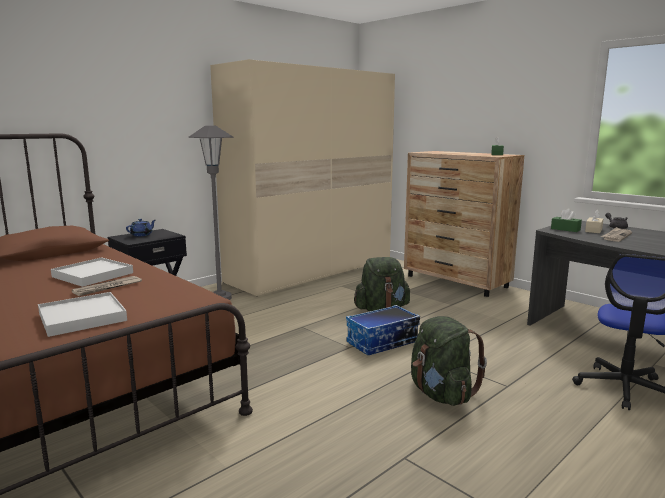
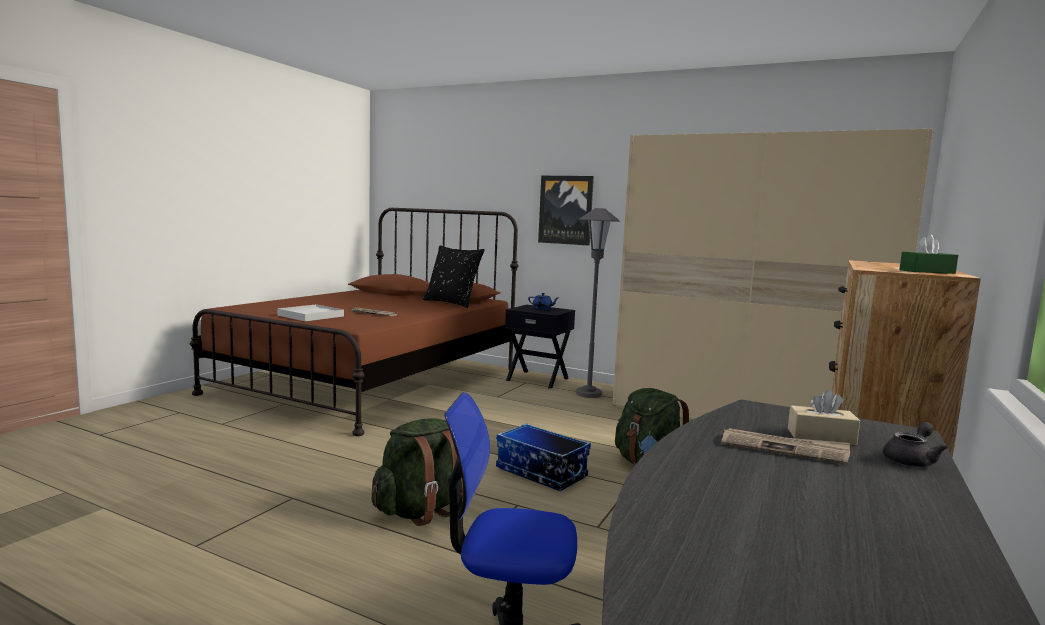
camera: 70 degrees right, 5 degrees down
white tray [51,257,133,287] -> none
green tissue box [551,208,582,232] -> none
none -> black pillow [423,245,485,308]
none -> picture [538,176,594,246]

